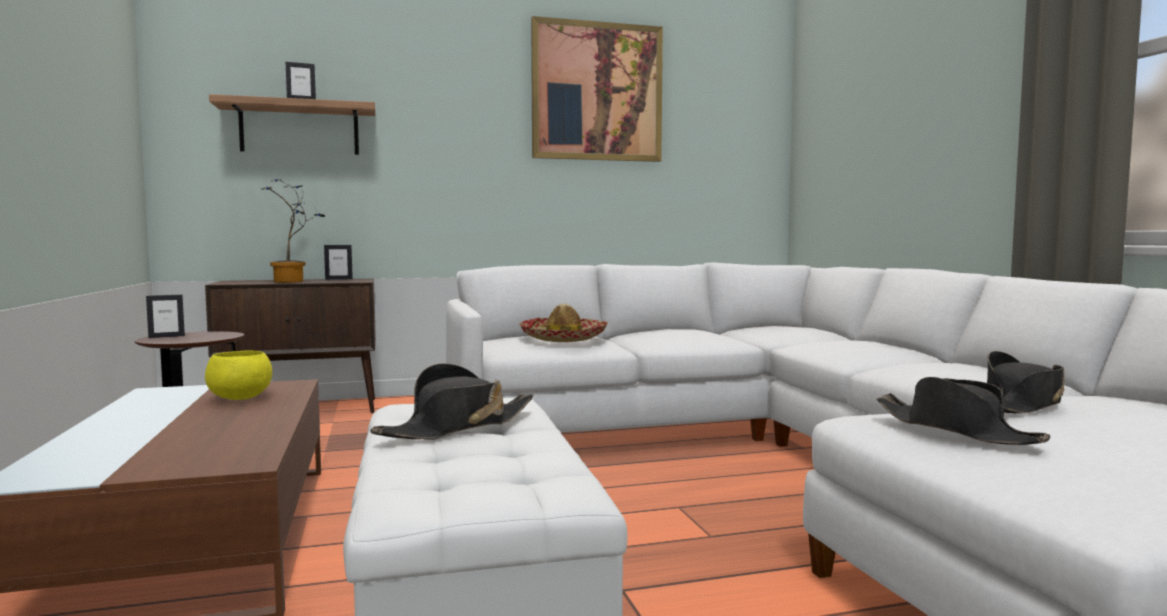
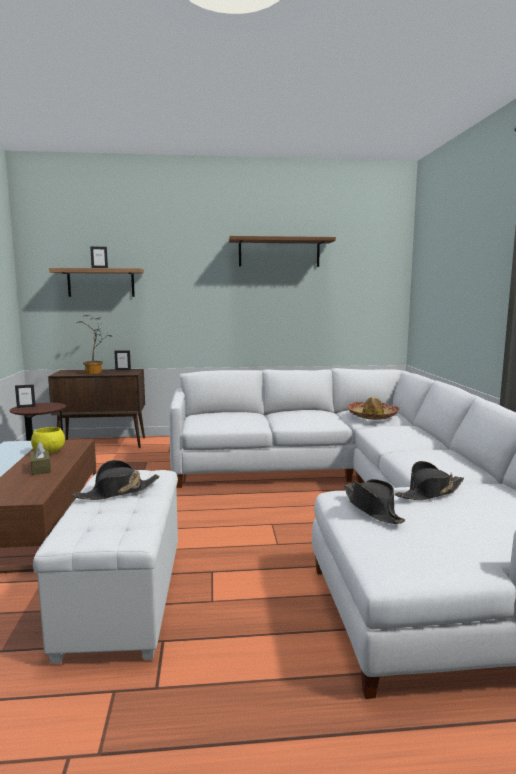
camera: 10 degrees right, 5 degrees up
hat [519,304,608,342] -> hat moved to [347,396,400,420]
picture [531,16,663,162] -> brown shelf [229,236,336,267]
none -> brown tissue box [30,442,51,475]

